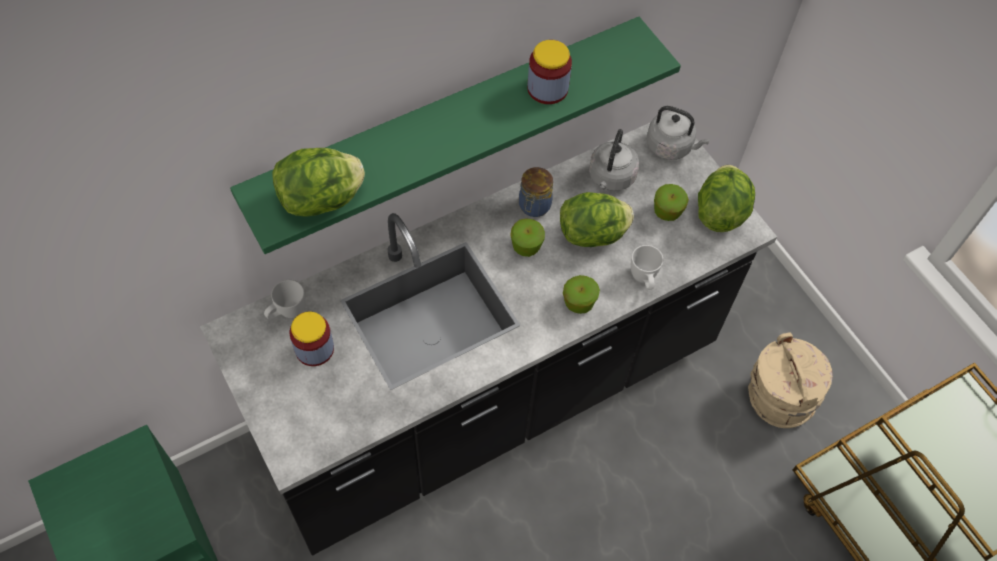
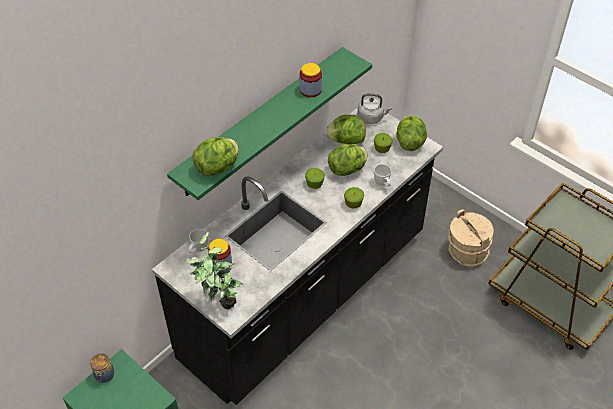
camera: 15 degrees left, 10 degrees down
jar [519,167,553,217] -> jar moved to [90,353,114,383]
grey kettle [589,129,639,191] -> lettuce [326,115,366,144]
none -> potted plant [186,232,243,310]

